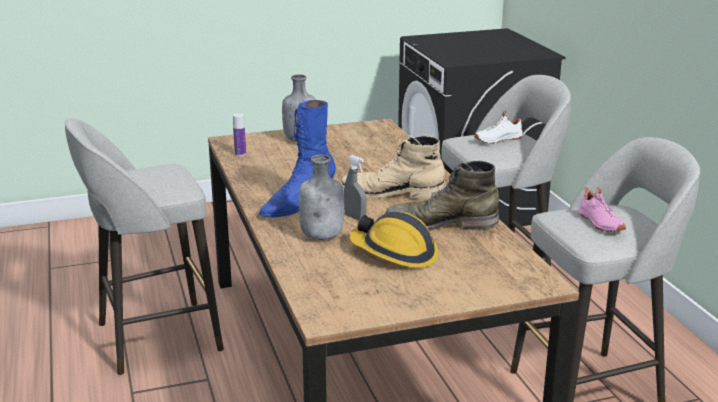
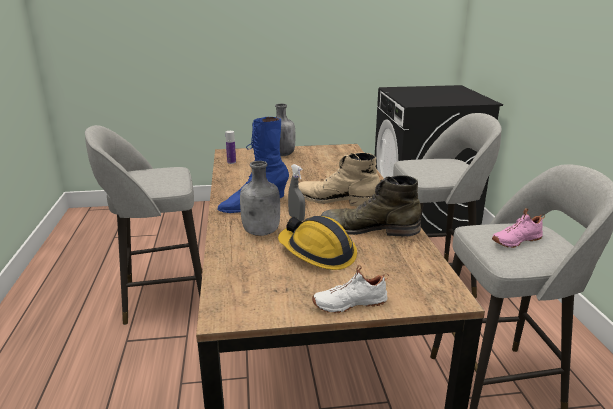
camera: 10 degrees right, 0 degrees up
white shoe [474,111,523,144] -> white shoe moved to [312,265,389,313]
pink shoe [578,187,626,232] -> pink shoe turned 75 degrees clockwise [492,208,545,248]

